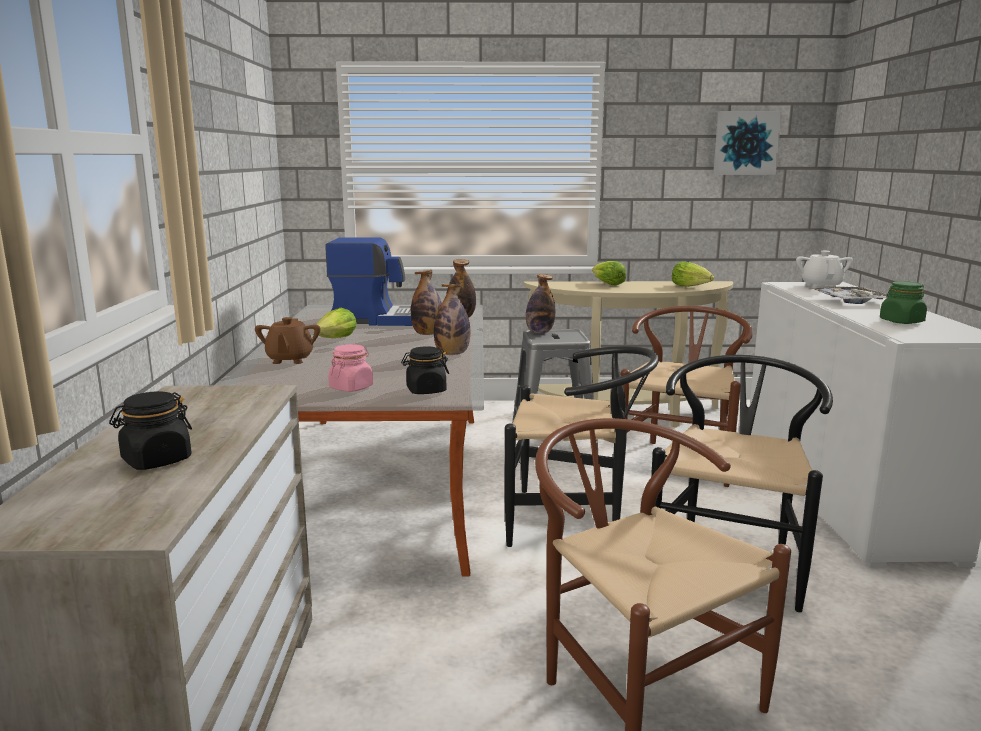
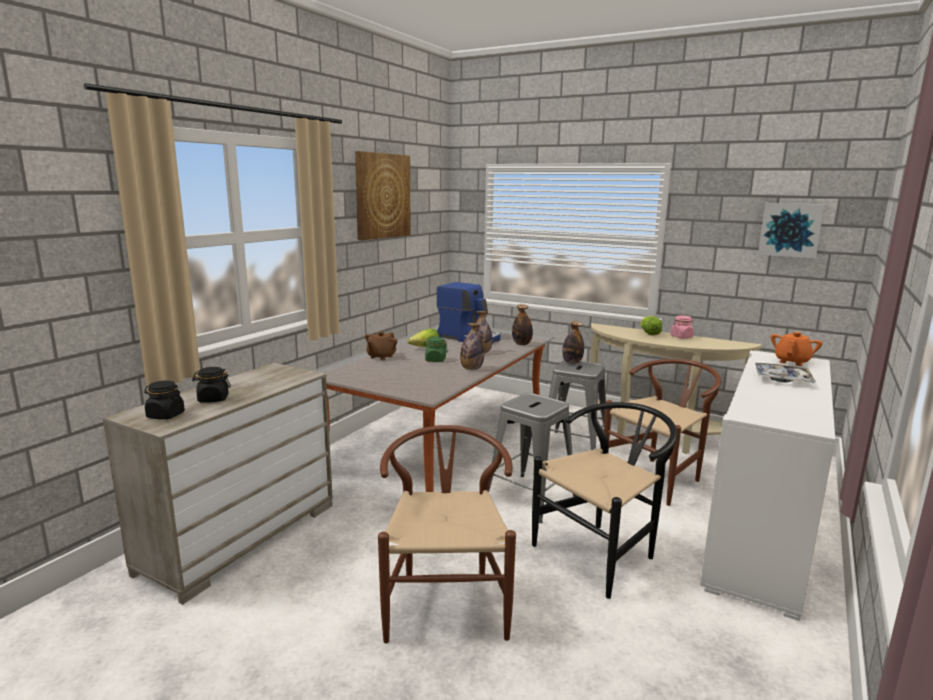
camera: 30 degrees right, 0 degrees up
pink jar [328,344,373,392] -> pink jar moved to [670,315,694,338]
black jar [401,346,449,394] -> black jar moved to [144,380,185,420]
black chair [505,346,659,547] -> grey stool [489,393,577,523]
lettuce [672,262,714,287] -> none
white teapot [796,251,853,289] -> orange teapot [771,332,822,366]
green jar [880,281,927,324] -> green jar moved to [423,337,448,362]
none -> picture [355,151,411,240]

